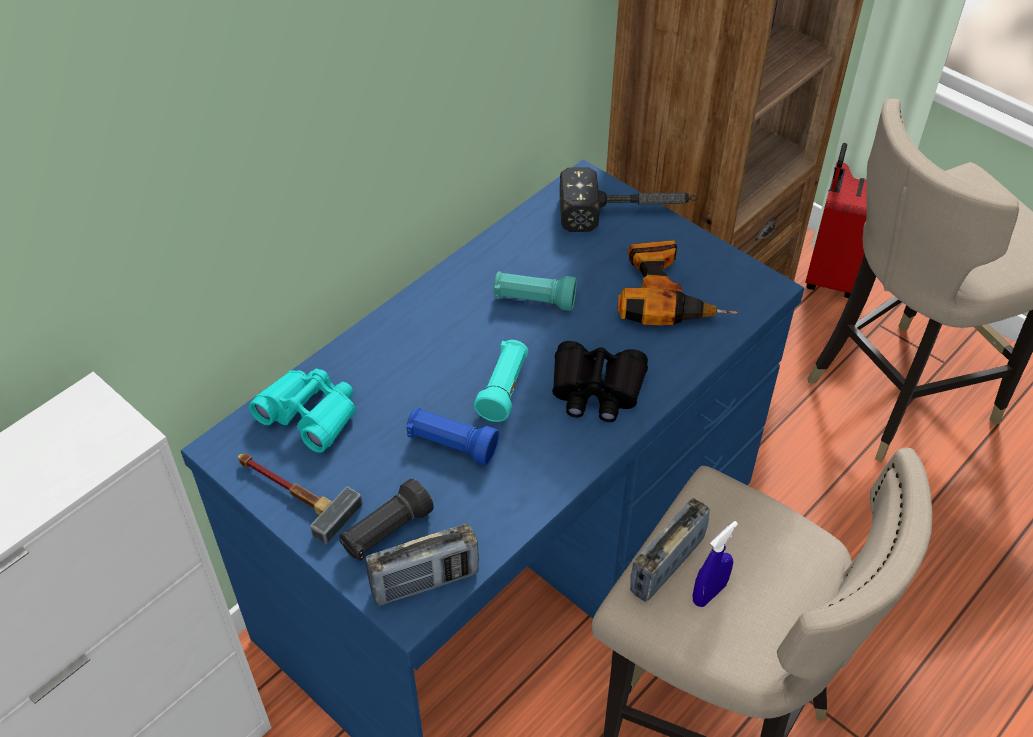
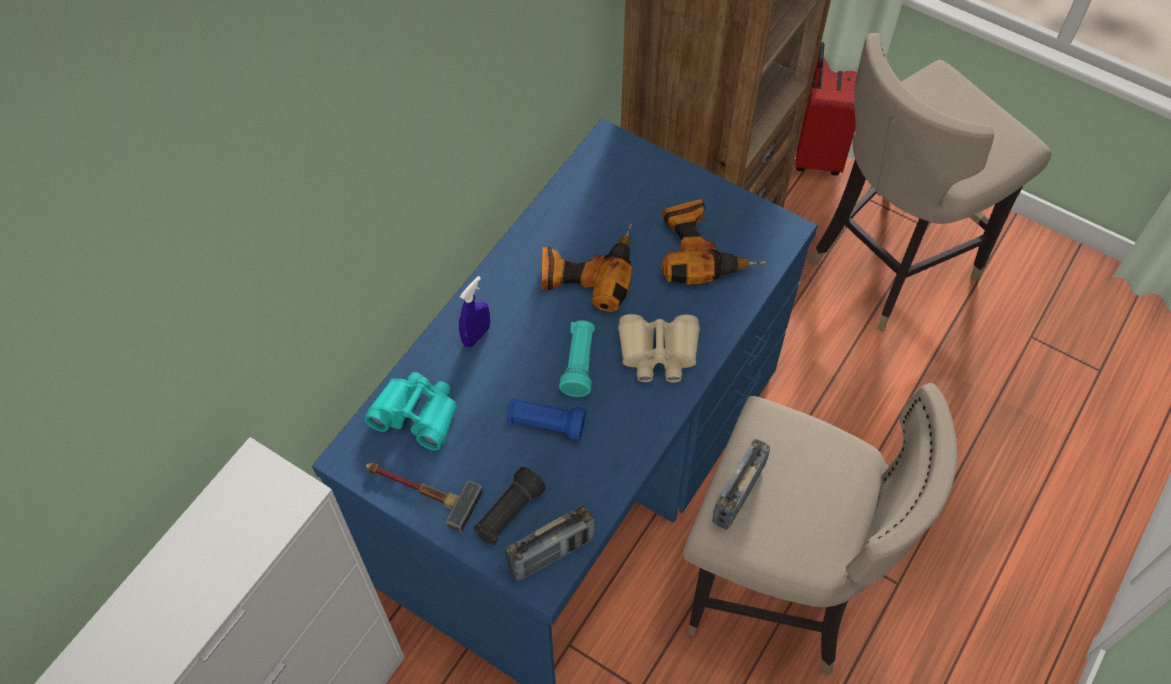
camera: 10 degrees left, 10 degrees up
turquoise flashlight [494,271,577,311] -> power drill [541,223,632,312]
black binoculars [552,341,648,422] -> beige binoculars [618,314,700,382]
hammer [560,167,697,232] -> none
blue spray bottle [693,521,738,607] -> blue spray bottle moved to [459,276,490,348]

